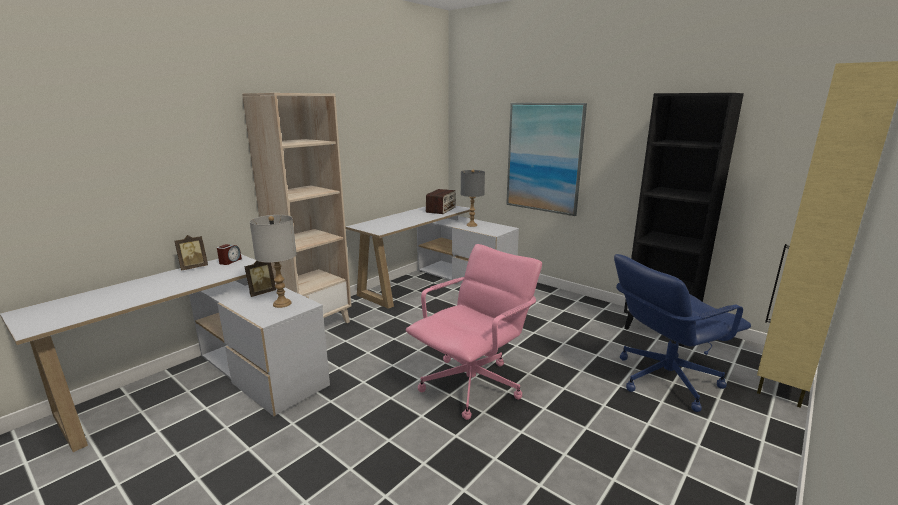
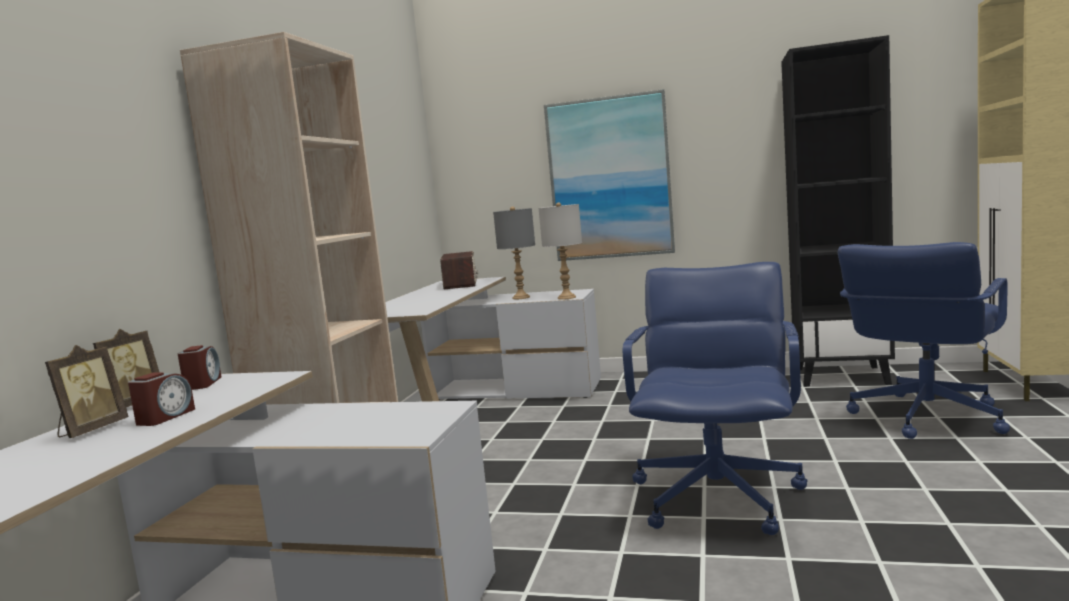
camera: 25 degrees left, 10 degrees down
picture frame [244,260,276,297] -> picture frame moved to [45,345,129,438]
grey table lamp [250,215,297,308] -> grey table lamp moved to [538,202,582,300]
pink office chair [406,244,542,420] -> blue office chair [623,262,808,535]
none -> alarm clock [128,372,195,426]

